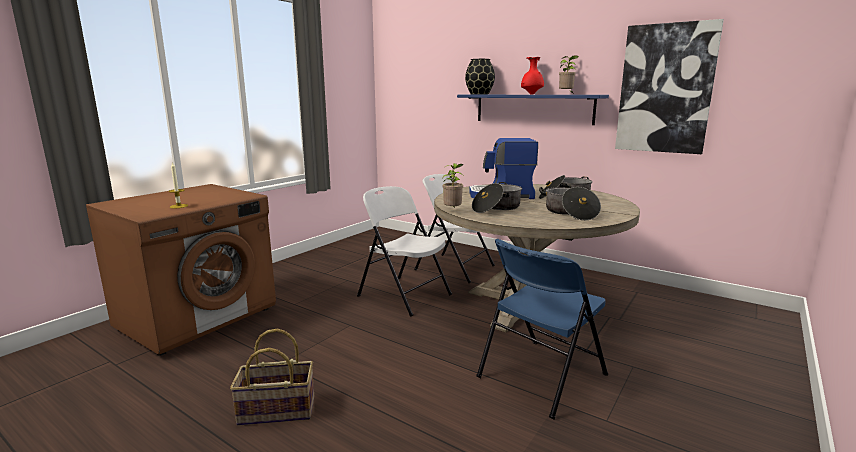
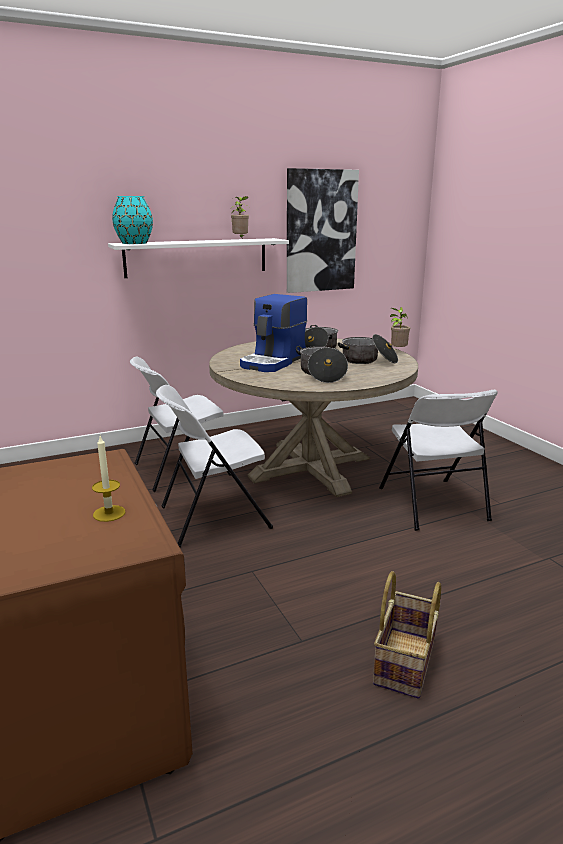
camera: 60 degrees left, 5 degrees up
potted plant [442,163,464,208] -> potted plant moved to [390,307,410,347]
blue shelf [457,95,609,125] -> white shelf [108,238,289,278]
black vase [465,59,495,94] -> turquoise vase [112,196,153,244]
blue chair [476,239,608,420] -> white chair [379,390,498,531]
red vase [521,57,544,94] -> none

